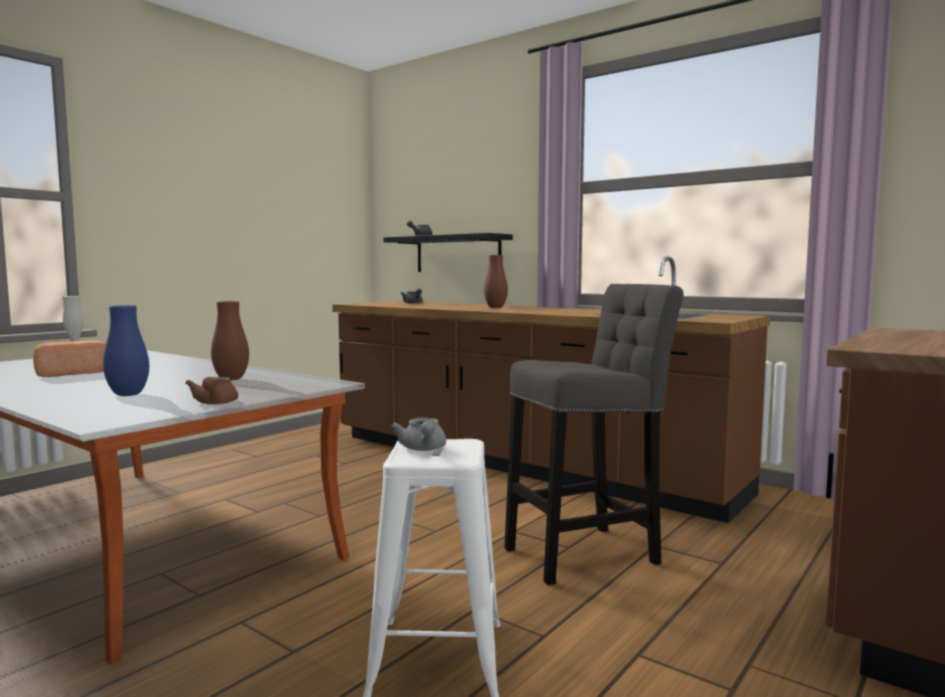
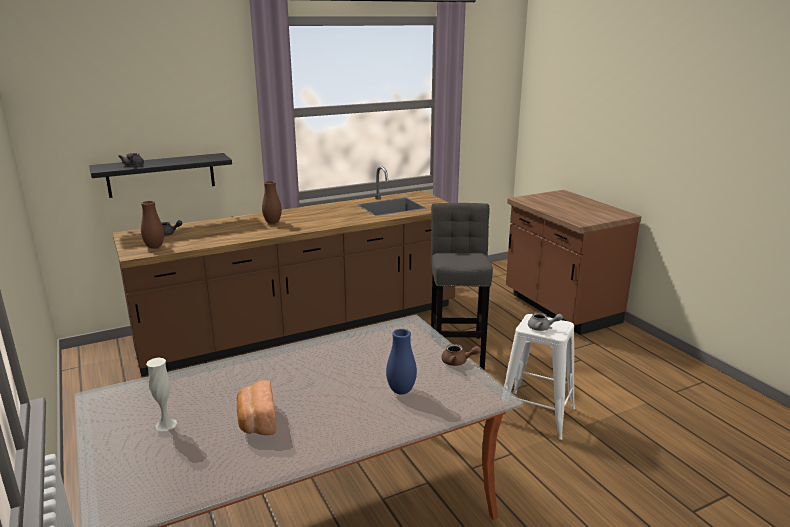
camera: 65 degrees left, 15 degrees up
brown vase [211,301,249,381] -> brown vase moved to [141,201,164,249]

